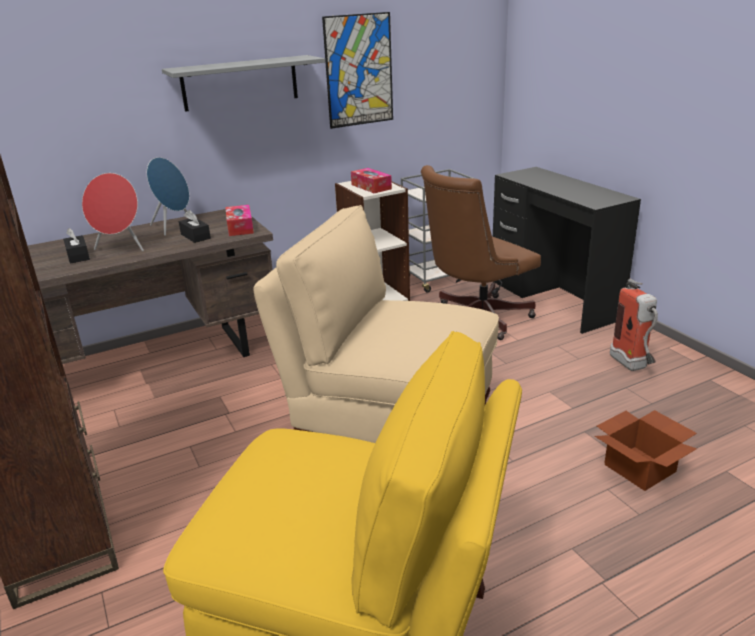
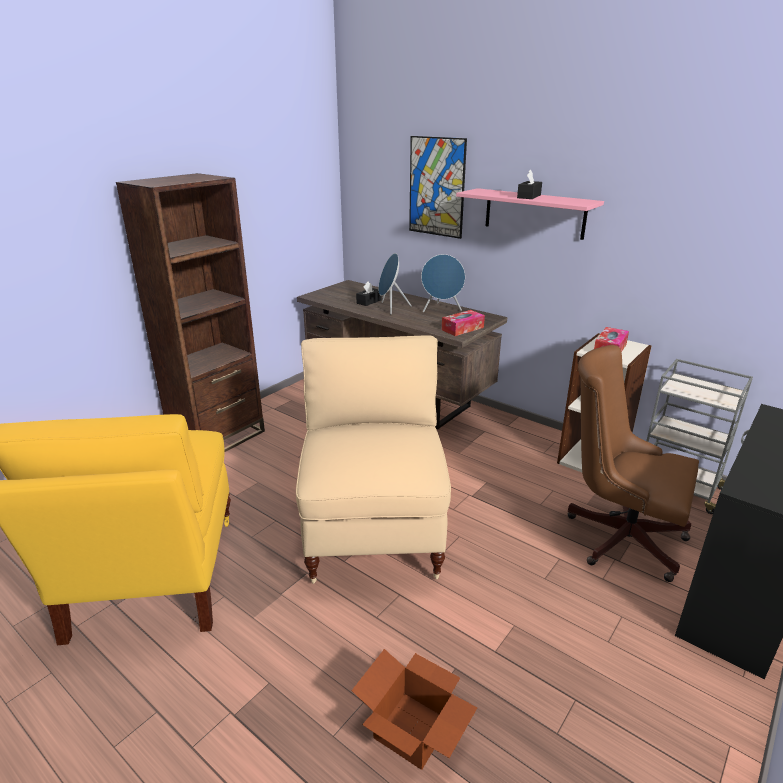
camera: 65 degrees right, 0 degrees up
red speaker [82,173,144,251] -> blue speaker [378,253,412,314]
grey shelf [162,55,325,112] -> pink shelf [456,188,604,240]
black tissue box [179,210,211,243] -> black tissue box moved to [517,170,542,199]
picture [322,12,393,129] -> picture moved to [409,136,467,239]
fire extinguisher [610,279,658,371] -> none

